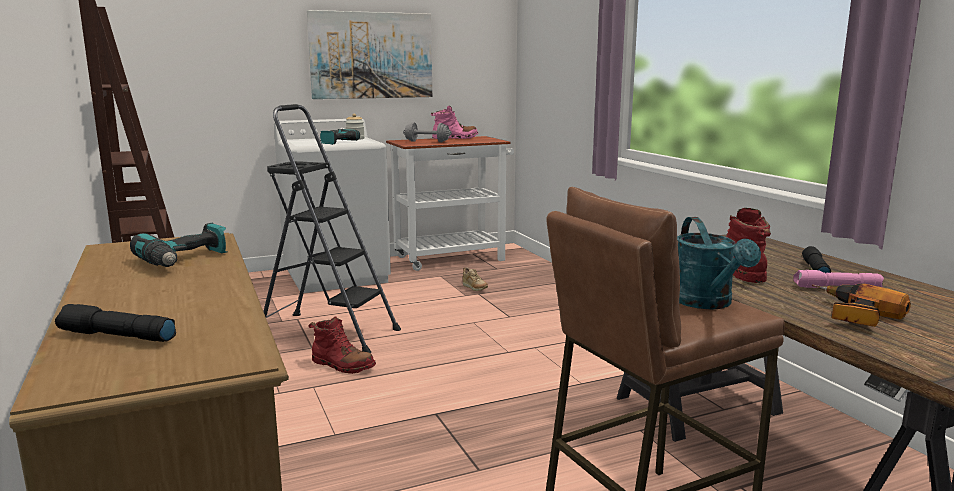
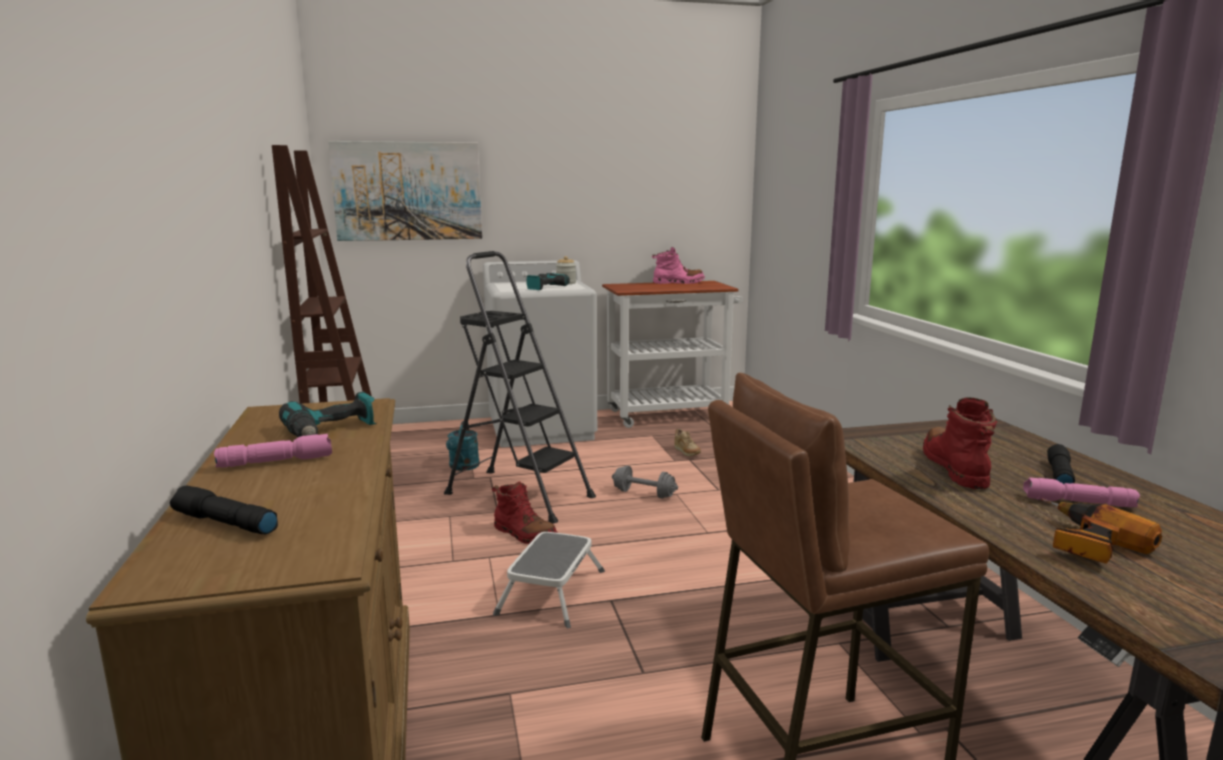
camera: 10 degrees right, 0 degrees up
picture [307,10,432,99] -> picture moved to [328,141,482,241]
grey dumbbell [403,122,452,142] -> grey dumbbell moved to [612,466,678,499]
turquoise watering can [677,217,761,309] -> turquoise watering can moved to [446,421,480,471]
none -> pink flashlight [214,434,332,468]
none -> grey step ladder [493,532,605,629]

